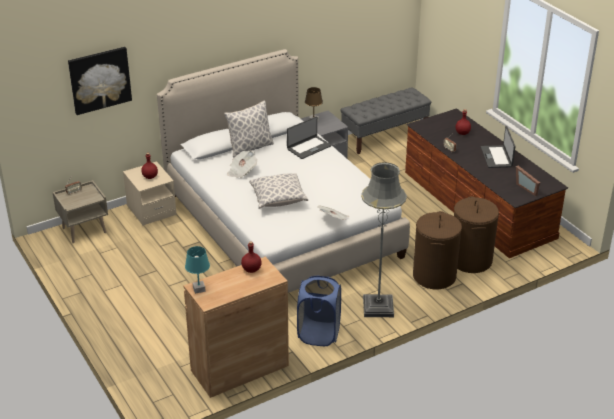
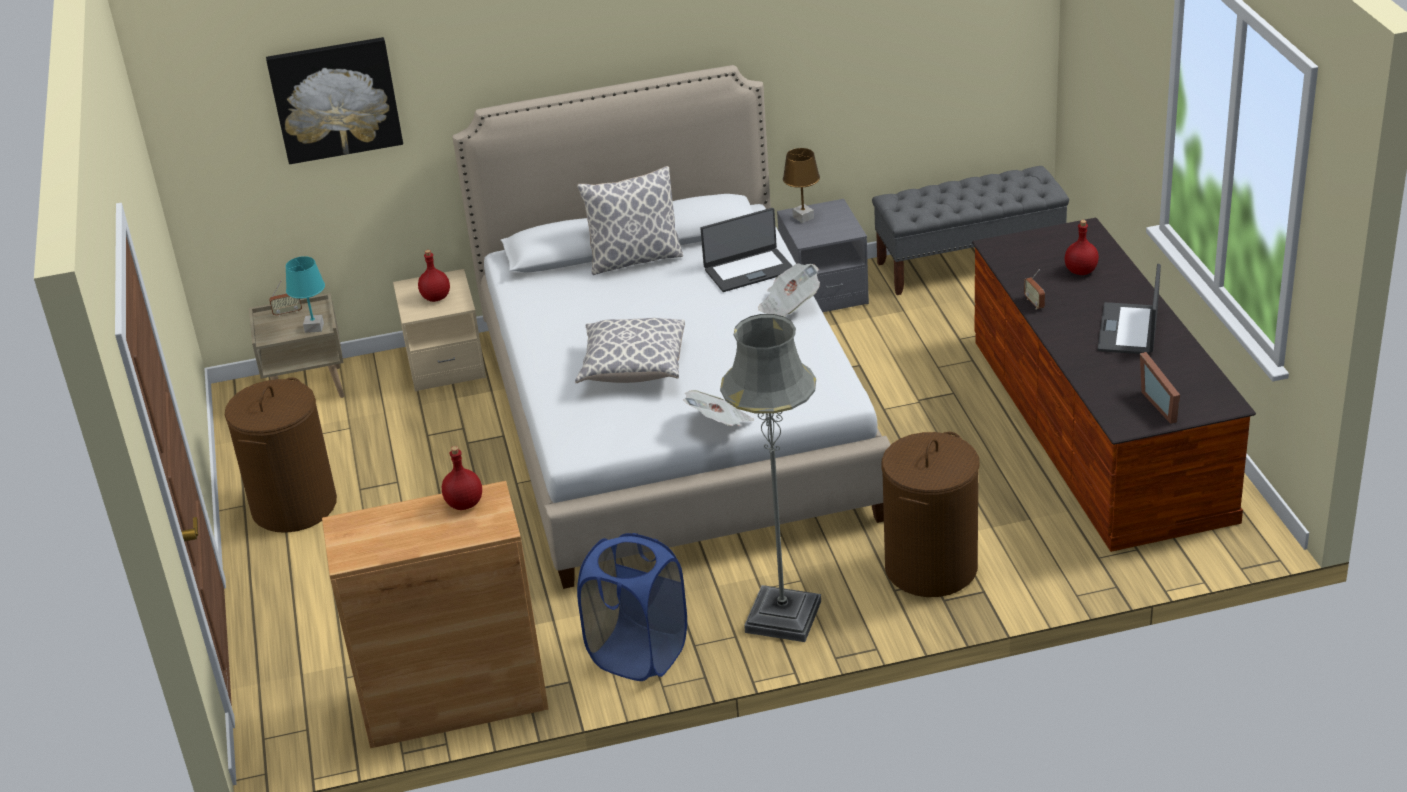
camera: 20 degrees right, 0 degrees up
turquoise table lamp [185,246,210,294] -> turquoise table lamp moved to [286,256,325,333]
newspaper [227,151,257,178] -> newspaper moved to [758,264,820,317]
brown laundry basket [454,196,499,273] -> brown laundry basket moved to [225,377,337,533]

